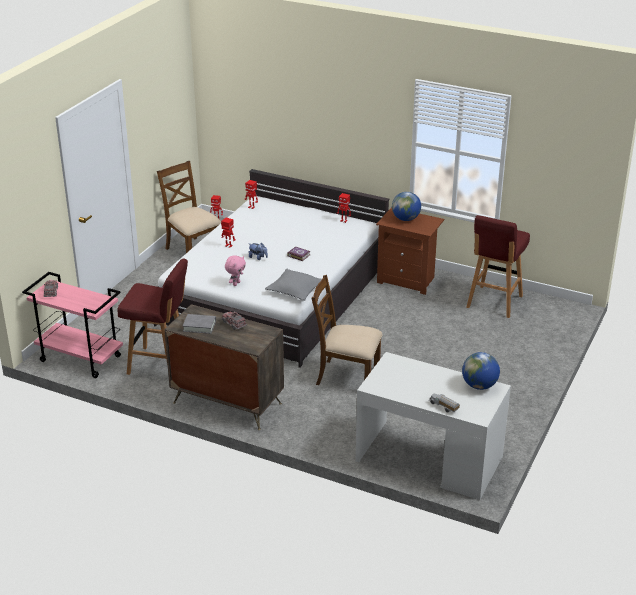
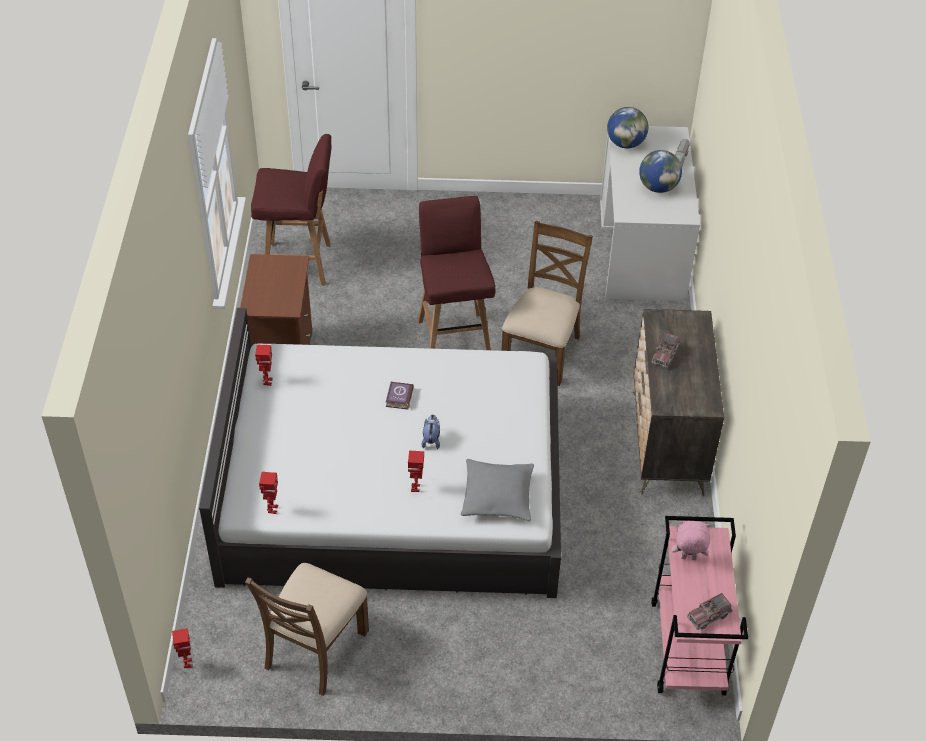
camera: 115 degrees left, 15 degrees up
red stool [117,258,188,375] -> red stool moved to [418,196,495,350]
grey book [183,314,216,334] -> none
pink plush toy [225,255,246,286] -> pink plush toy moved to [672,521,710,560]
grey pillow [265,269,322,301] -> grey pillow moved to [461,459,534,521]
brown chair [311,275,383,385] -> brown chair turned 150 degrees counterclockwise [502,221,593,386]
globe [392,192,421,221] -> globe moved to [639,150,682,193]

